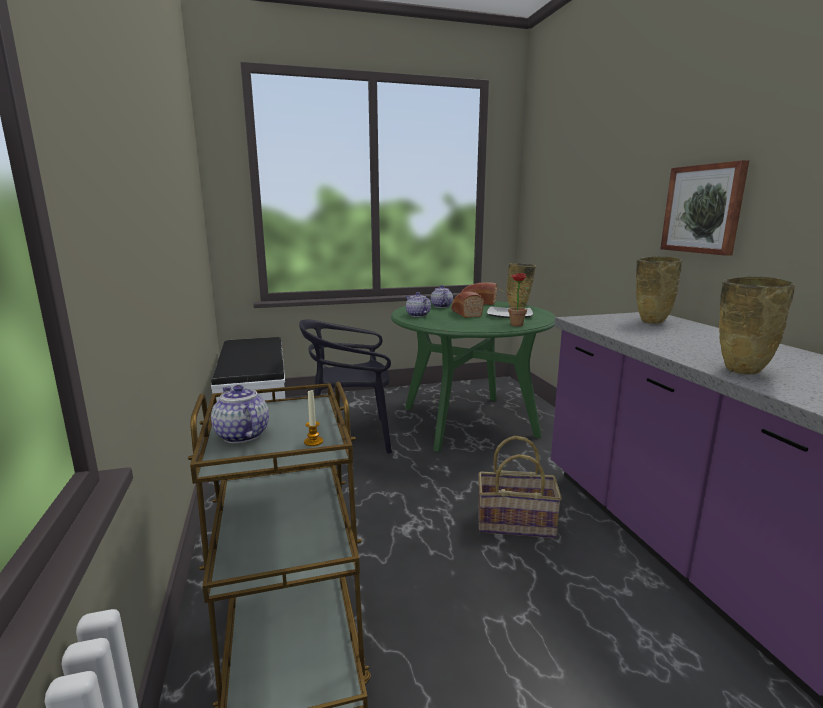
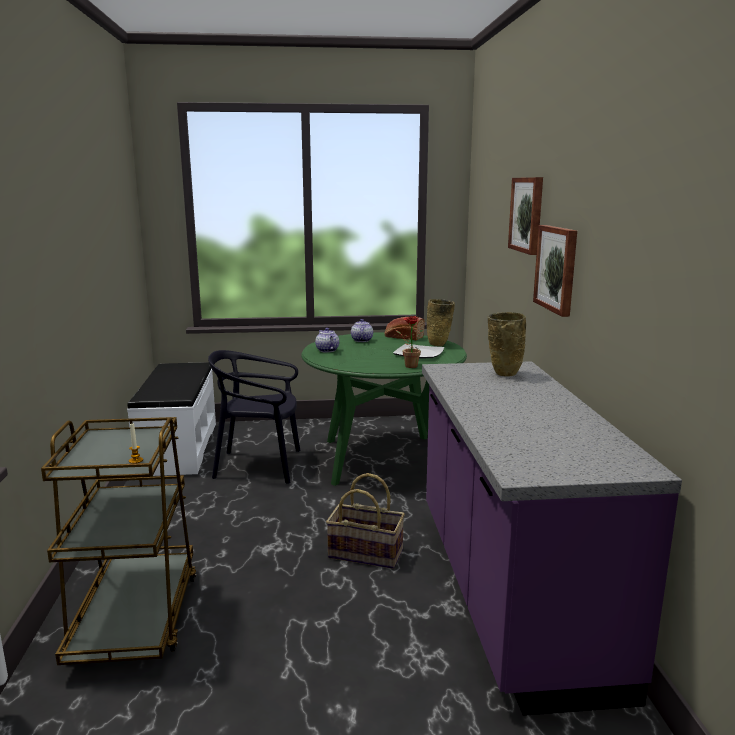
camera: 10 degrees right, 0 degrees up
teapot [211,385,269,443] -> none
bread [451,292,484,318] -> none
beige vase [719,276,795,375] -> none
none -> picture [508,177,543,255]

